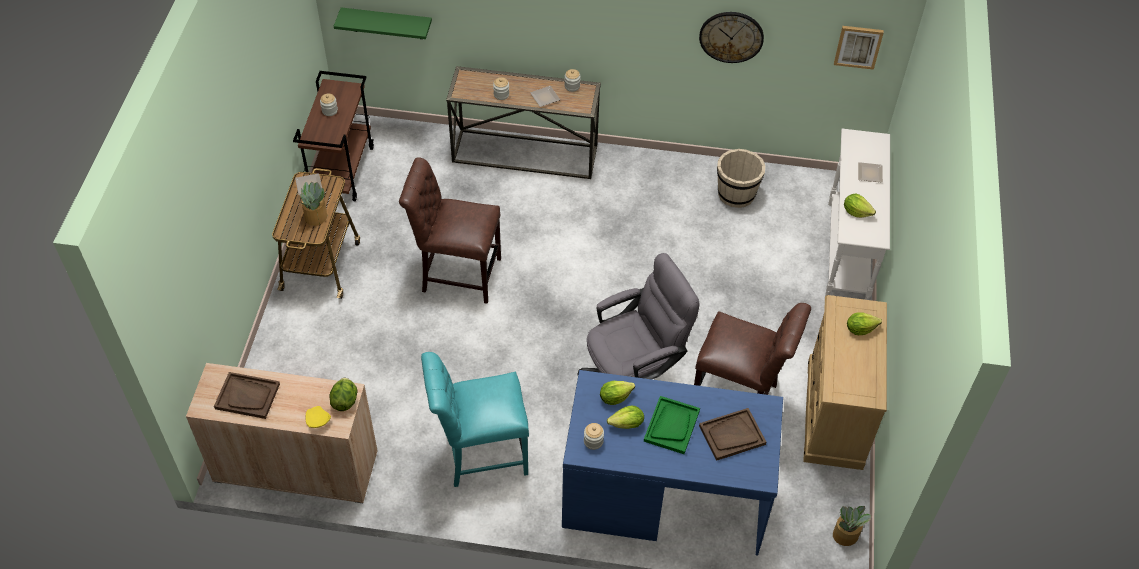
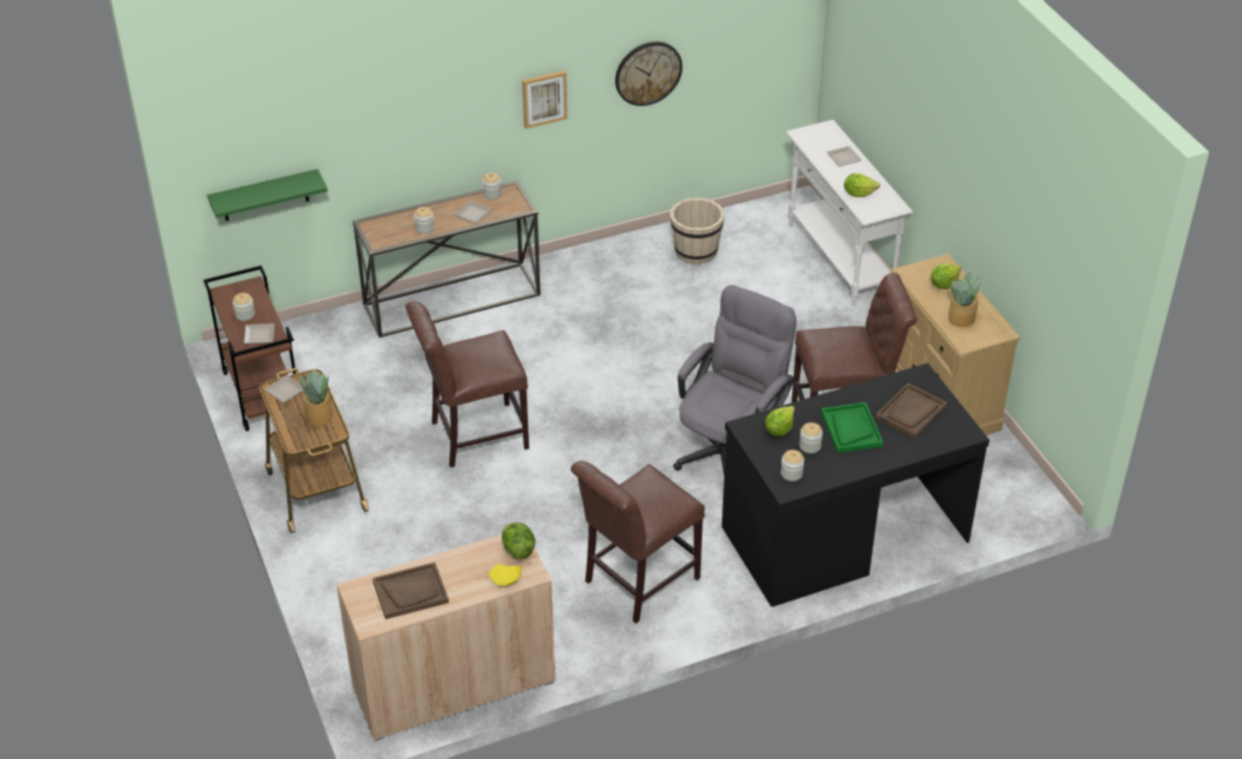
camera: 30 degrees left, 10 degrees down
turquoise chair [421,352,529,487] -> brown chair [571,461,705,623]
blue desk [562,370,783,556] -> black desk [722,363,989,607]
lettuce [607,406,644,429] -> jar [799,422,823,453]
potted plant [833,506,872,546] -> potted plant moved to [948,272,983,327]
picture [834,26,884,70] -> picture moved to [522,71,568,129]
none -> plate [244,323,275,344]

